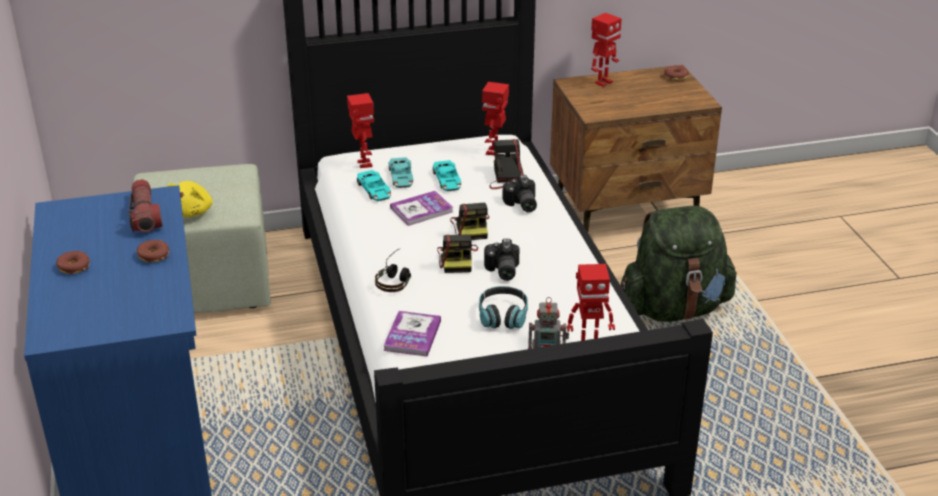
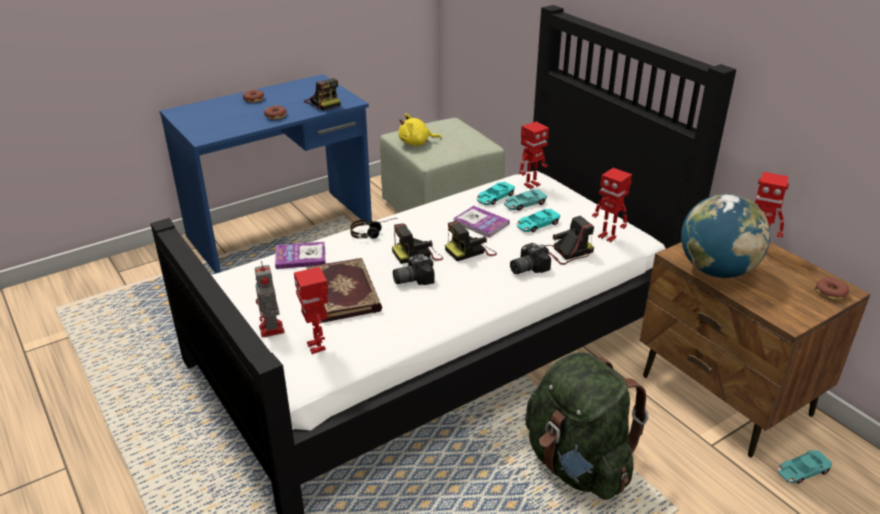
camera: 70 degrees right, 0 degrees up
flashlight [128,179,163,232] -> camera [304,78,341,111]
headphones [479,286,528,329] -> book [306,258,382,323]
toy robot [482,82,509,155] -> toy robot turned 135 degrees counterclockwise [592,168,632,242]
none -> globe [681,194,770,278]
none -> turquoise toy car [778,450,832,484]

